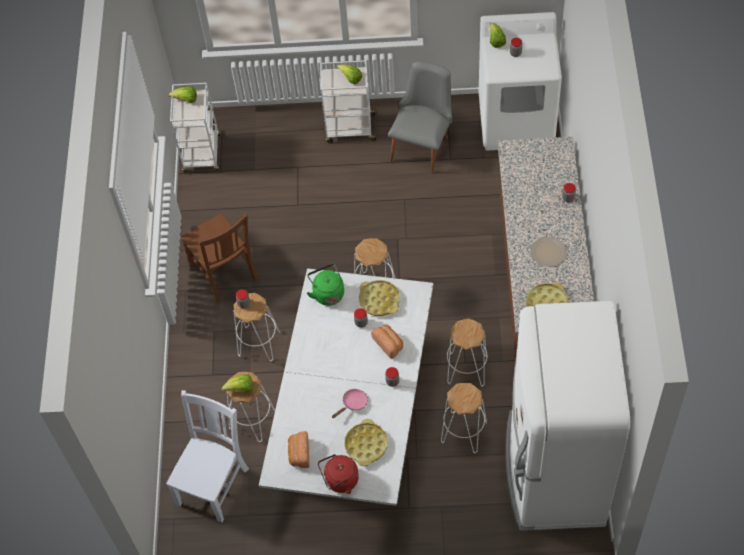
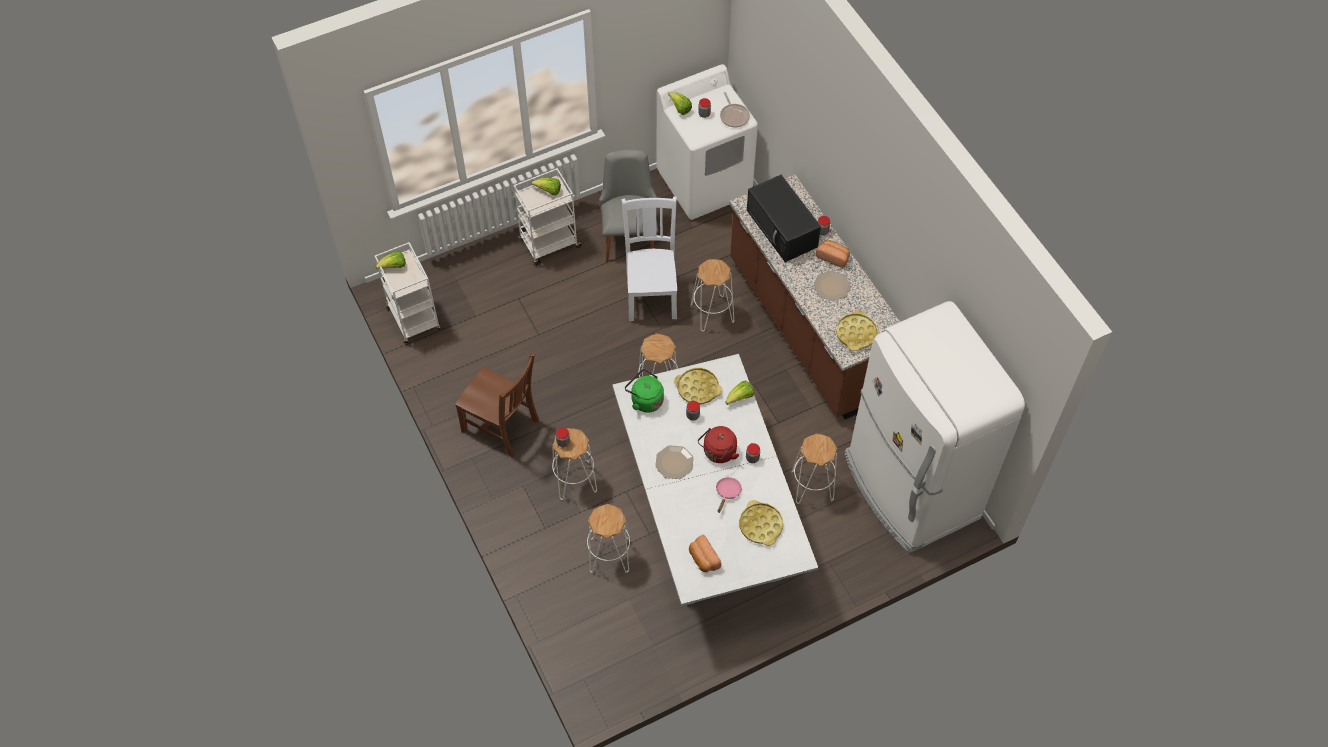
camera: 30 degrees left, 0 degrees up
white chair [166,390,249,523] -> white chair moved to [621,196,677,321]
lettuce [221,374,253,392] -> lettuce moved to [725,381,754,405]
red kettle [318,454,359,494] -> red kettle moved to [698,426,739,463]
bread [371,325,403,359] -> bread moved to [816,240,850,268]
white stool [447,318,487,387] -> white stool moved to [690,259,734,331]
none -> plate [655,445,694,479]
none -> frying pan [720,92,750,127]
none -> black microwave [747,175,821,262]

